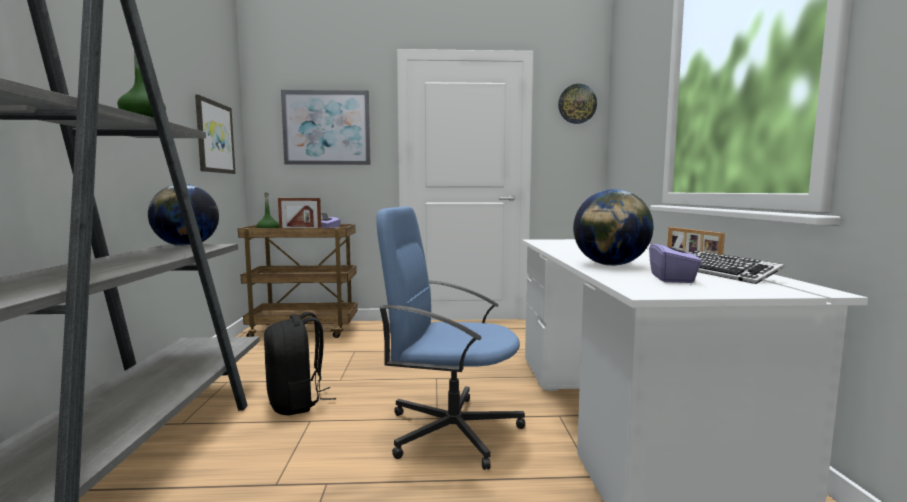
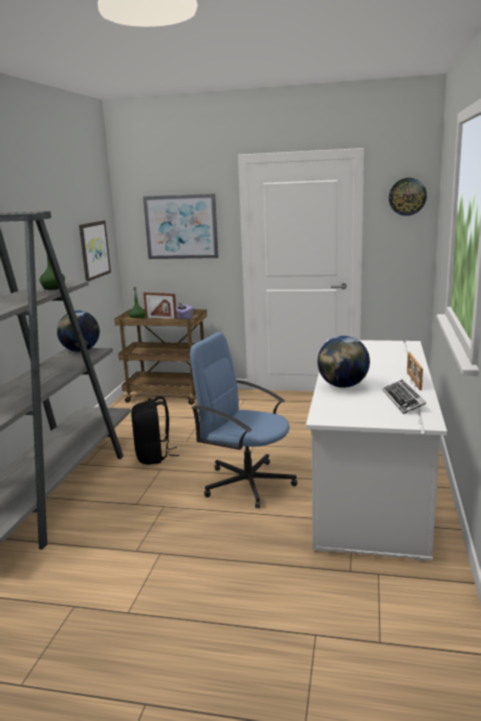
camera: 15 degrees right, 10 degrees up
purple tissue box [649,234,702,283] -> none

